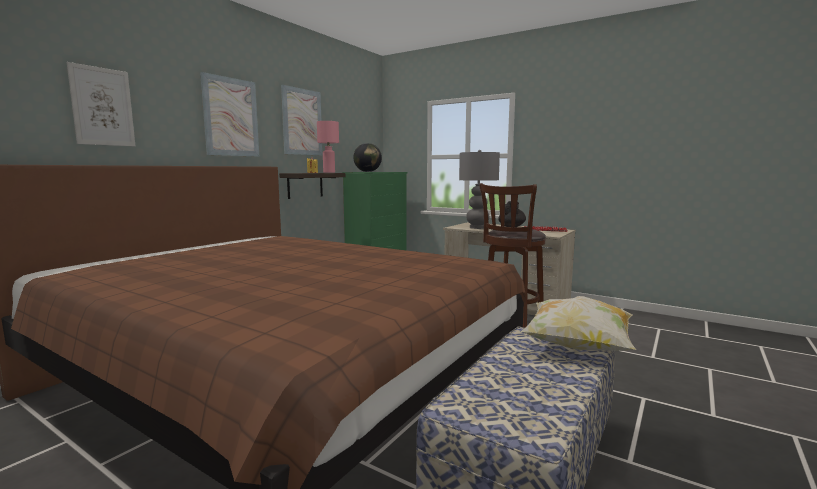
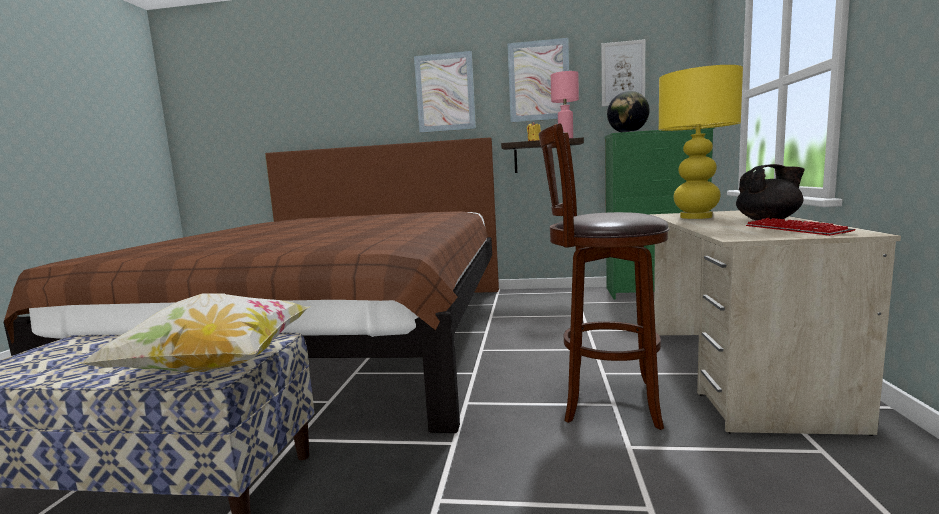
camera: 65 degrees right, 0 degrees up
picture [67,62,135,147] -> picture moved to [601,39,645,107]
grey table lamp [459,150,500,229] -> yellow table lamp [659,65,743,219]

